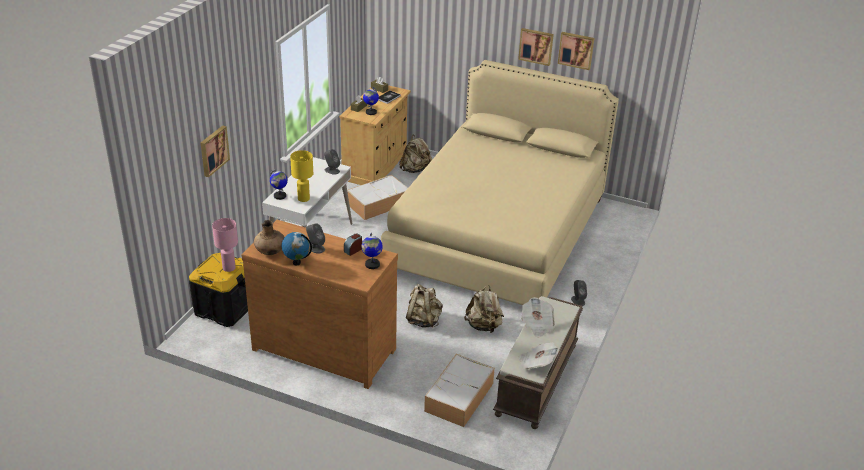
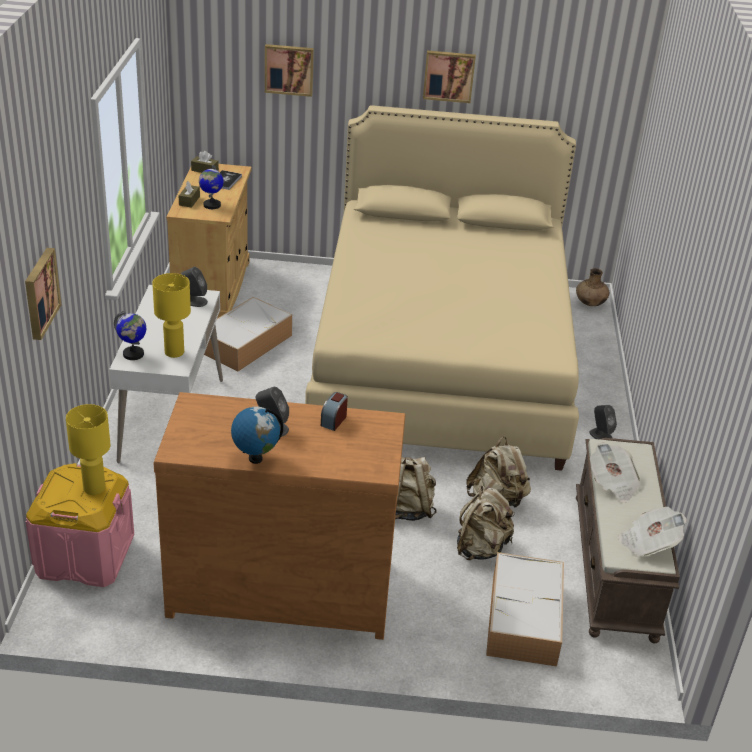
camera: 20 degrees left, 0 degrees up
black storage box [189,253,248,327] -> pink storage box [26,463,134,587]
pink table lamp [212,218,238,272] -> yellow table lamp [66,404,110,495]
brown vase [254,220,284,255] -> brown vase moved to [576,268,610,306]
globe [361,233,383,269] -> none
beige backpack [399,135,432,173] -> beige backpack moved to [457,486,515,560]
picture [558,32,594,70] -> picture moved to [265,44,314,97]

